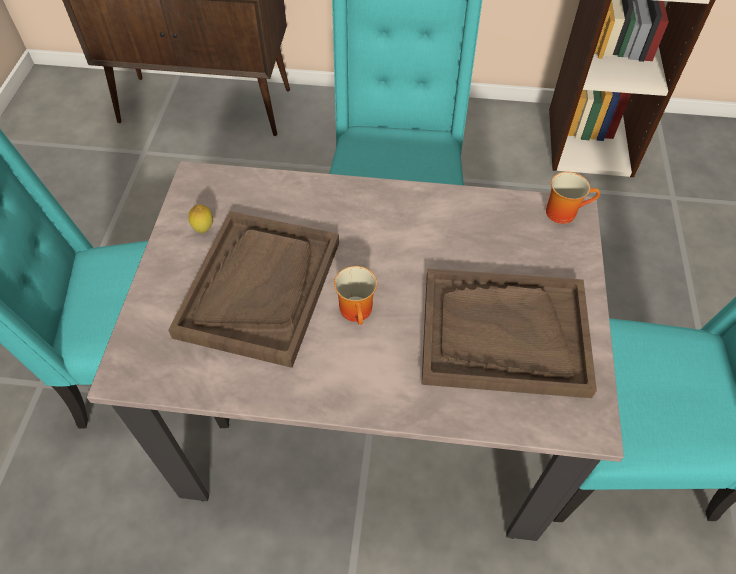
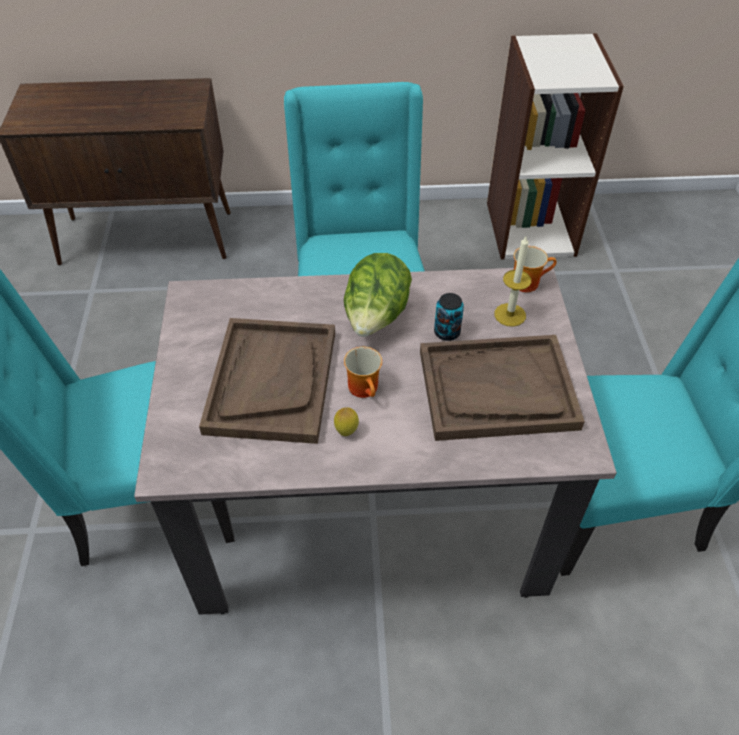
camera: 10 degrees left, 5 degrees down
lemon [188,204,213,233] -> lemon moved to [334,408,359,436]
none -> lettuce [344,253,412,337]
none -> can [434,293,464,341]
none -> candle [494,236,531,327]

